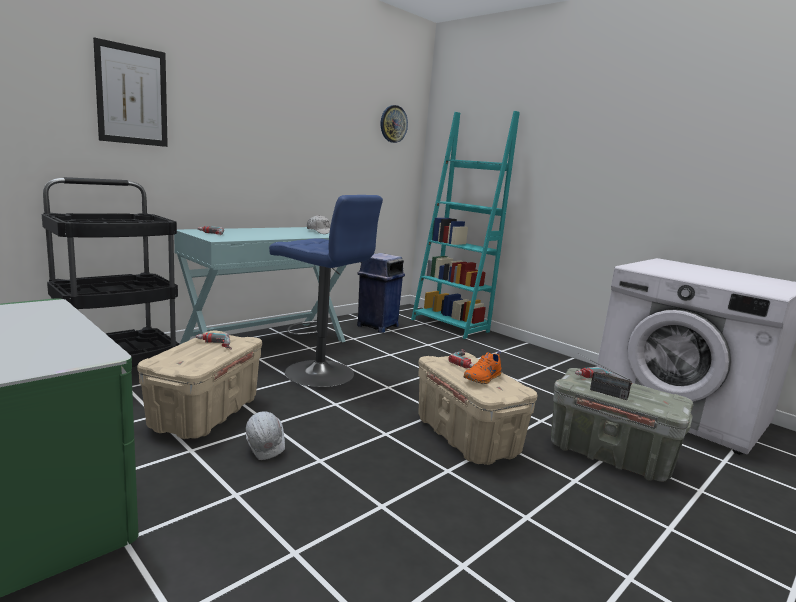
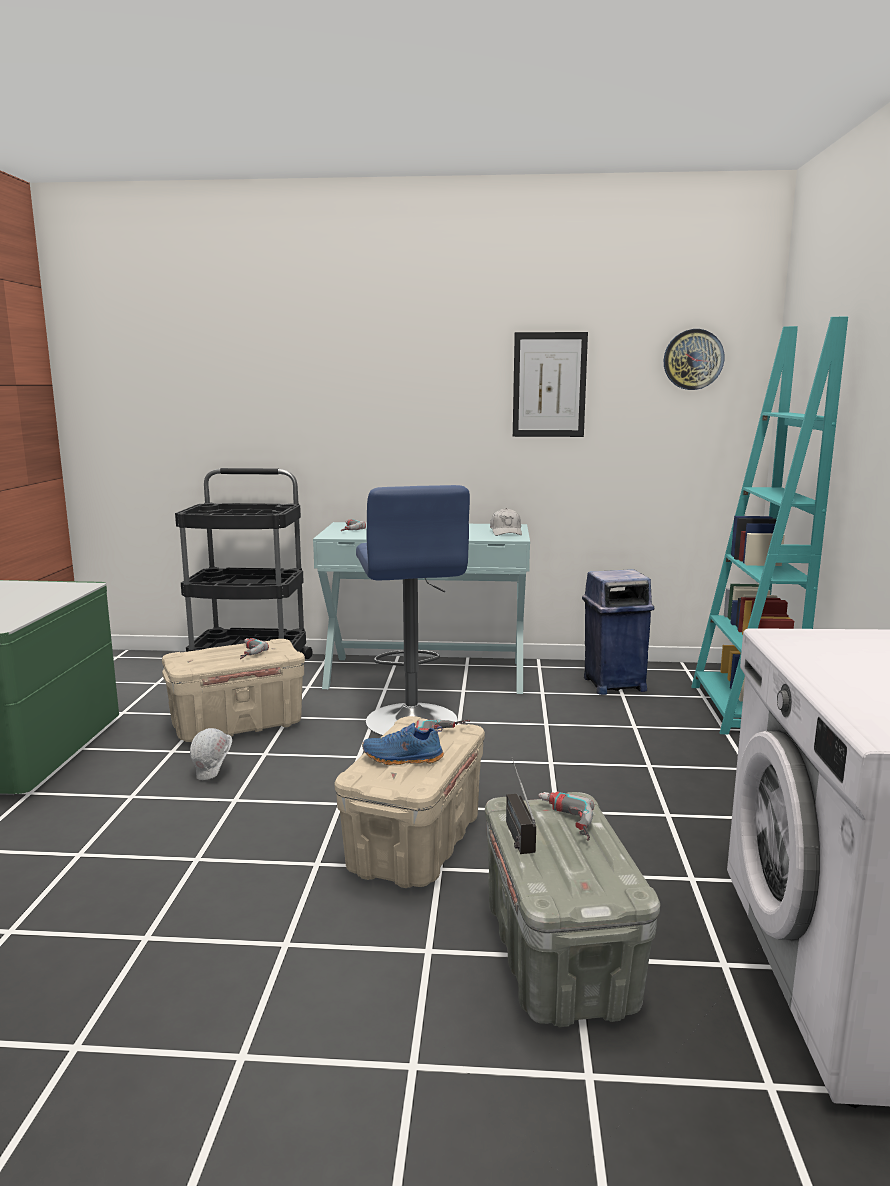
camera: 50 degrees right, 0 degrees up
picture [93,37,168,147] -> picture moved to [513,332,588,437]
orange shoe [464,351,501,384] -> blue shoe [362,723,444,765]

